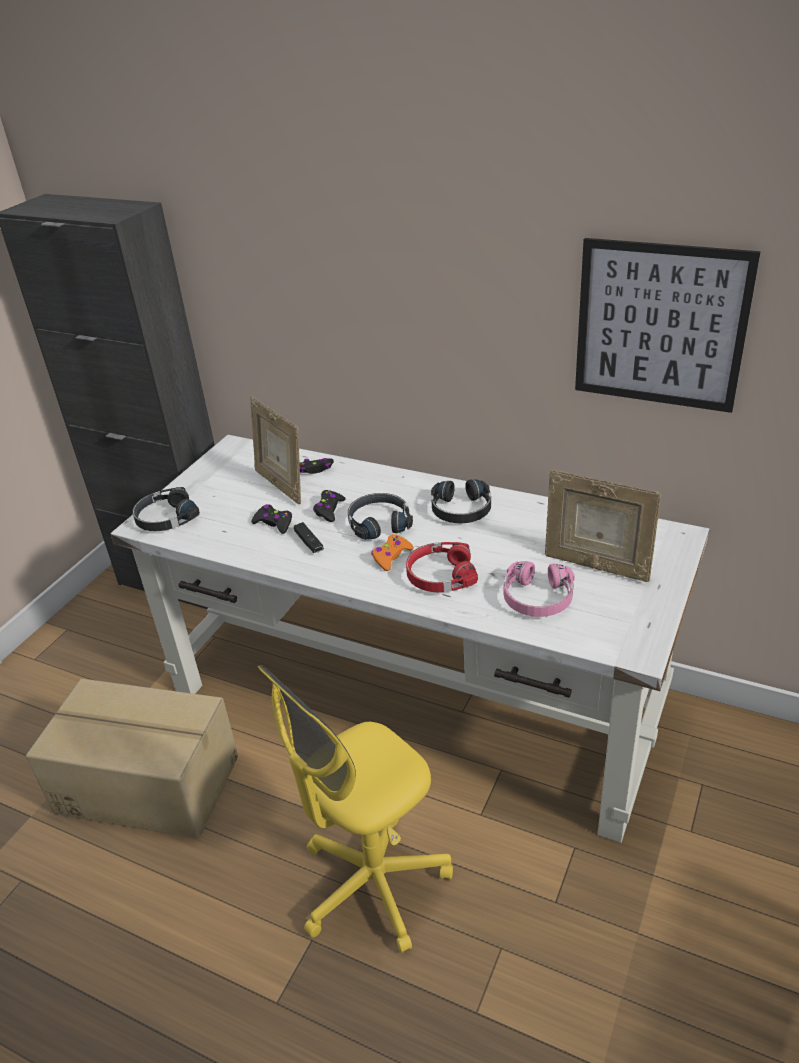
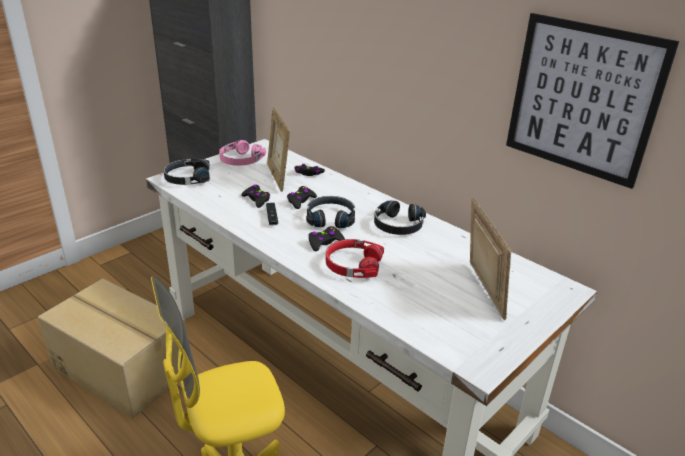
camera: 15 degrees right, 5 degrees down
orange game controller [371,534,414,571] -> black game controller [308,226,345,251]
pink headphones [504,561,575,617] -> pink headphones moved to [219,140,266,166]
picture frame [545,470,661,582] -> picture frame turned 150 degrees counterclockwise [470,197,511,320]

